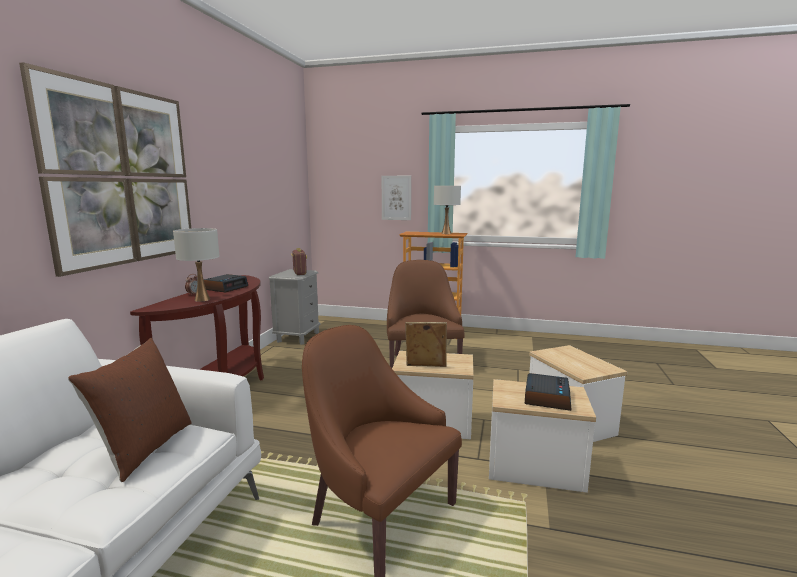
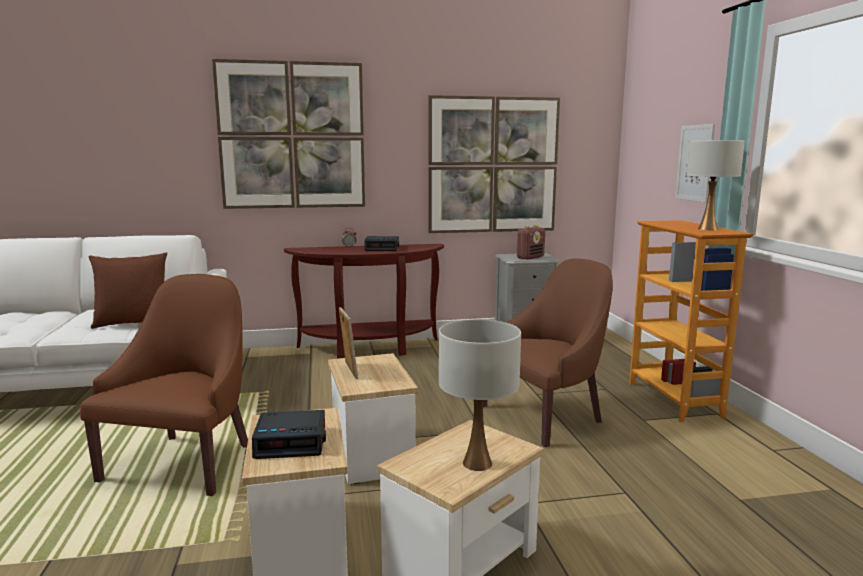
camera: 65 degrees right, 0 degrees up
white table lamp [173,228,220,302] -> white table lamp moved to [439,319,521,471]
none -> picture [428,95,560,233]

